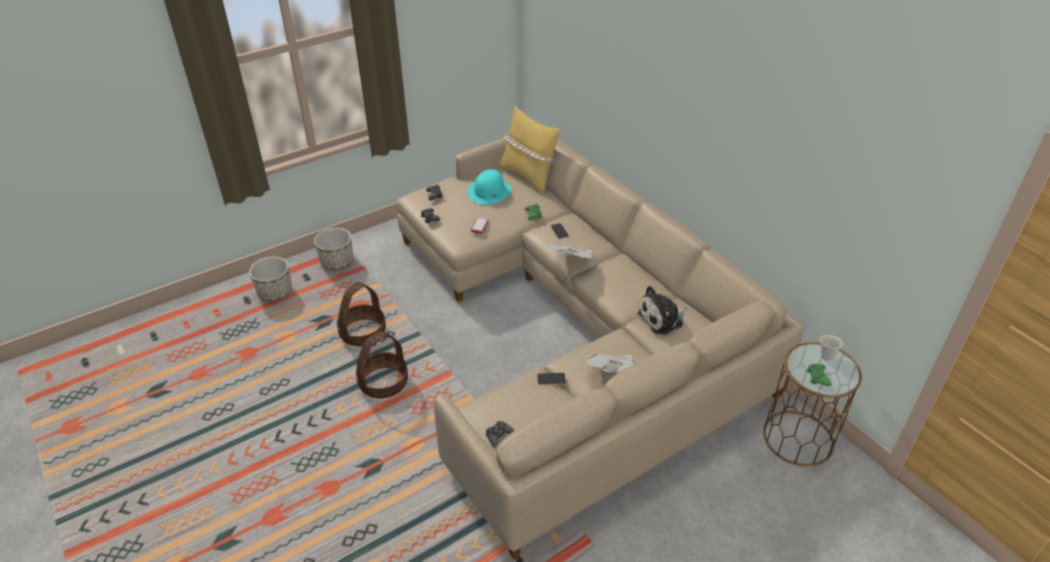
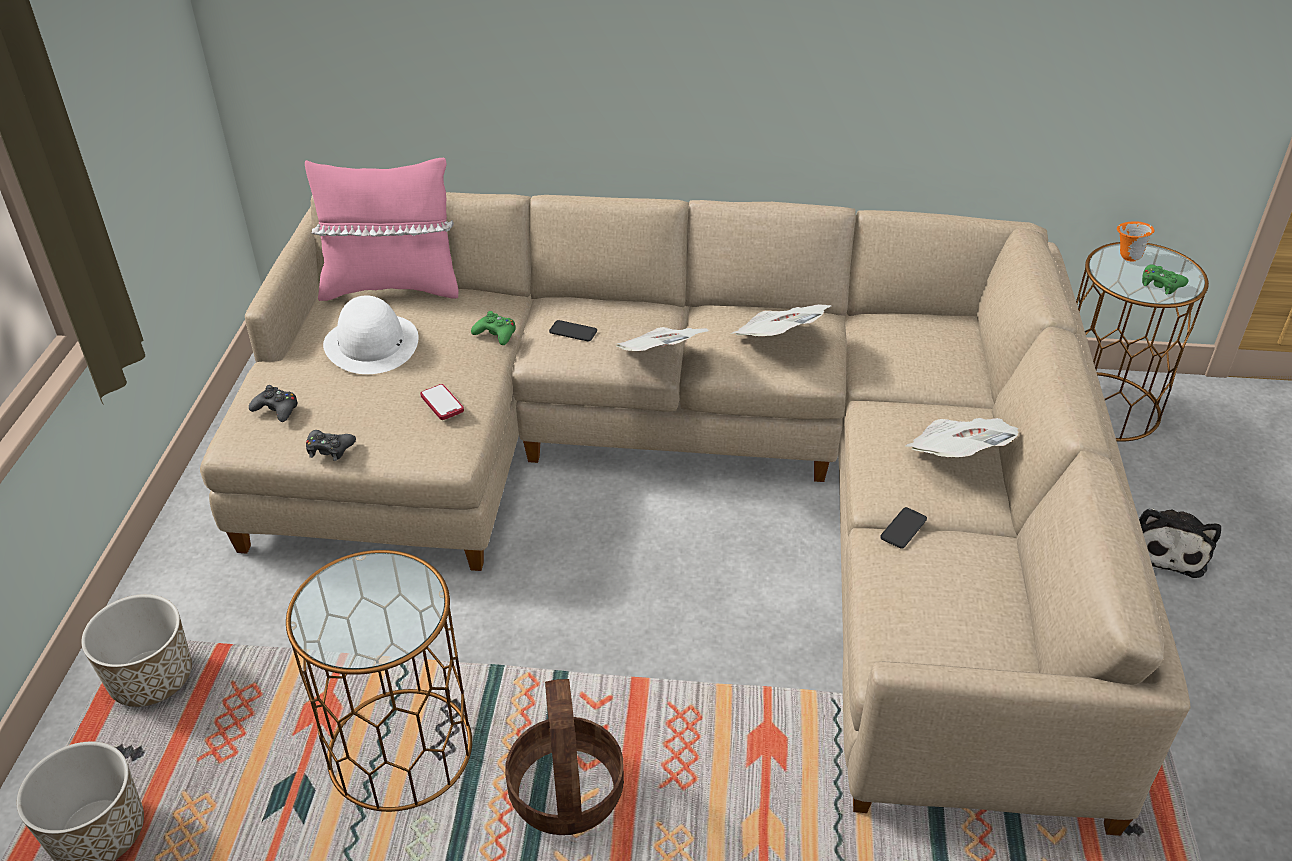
camera: 50 degrees left, 0 degrees up
basket [337,282,386,347] -> brown side table [286,550,472,812]
turquoise hat [468,169,512,205] -> white hat [323,295,418,374]
black game controller [486,421,514,447] -> none
yellow pillow [499,106,560,194] -> pink pillow [305,158,459,301]
plush toy [638,286,687,335] -> plush toy moved to [1139,508,1221,578]
beige mug [820,335,843,361] -> orange mug [1117,221,1154,262]
none -> newspaper [730,304,832,336]

